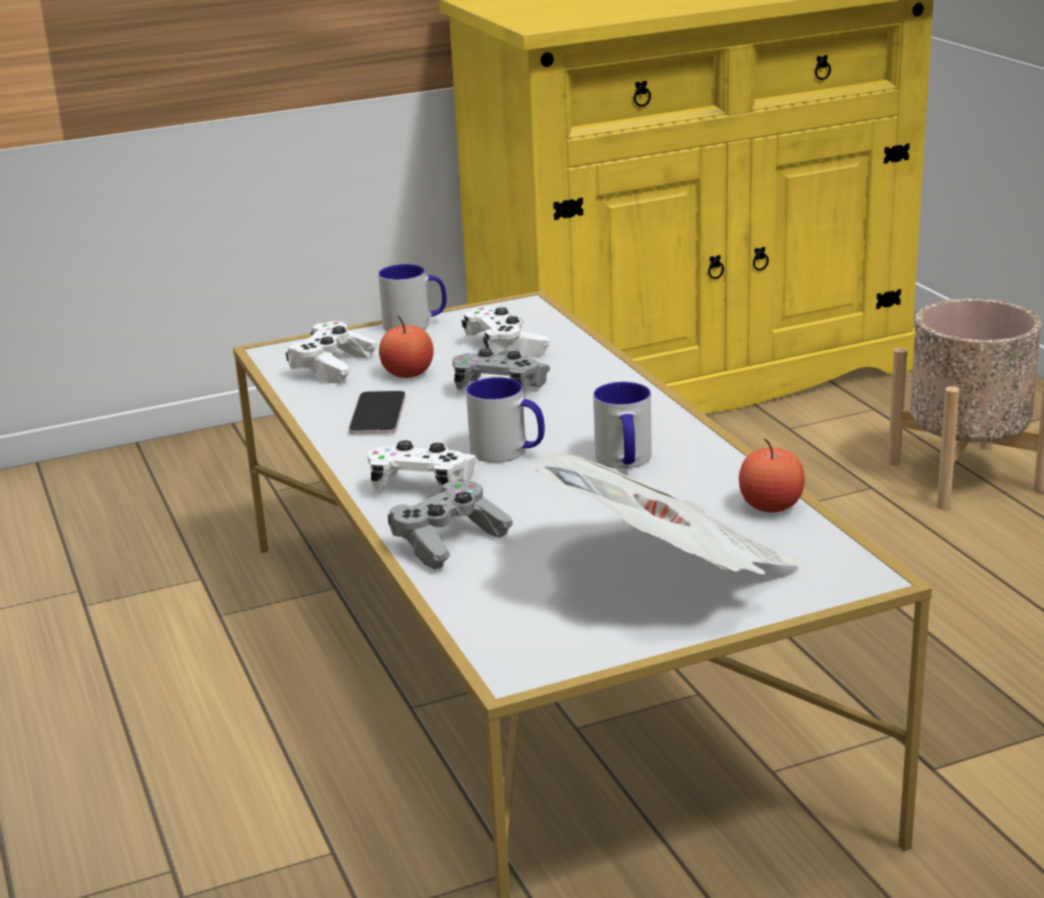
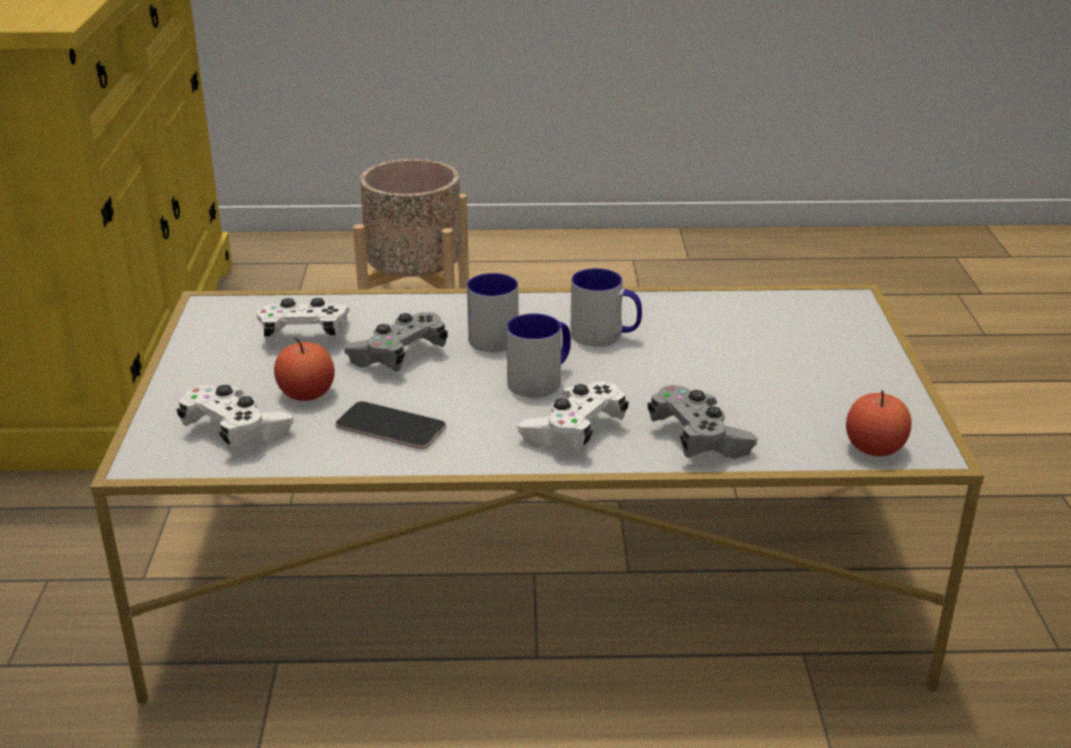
camera: 70 degrees left, 5 degrees up
mug [378,264,447,331] -> mug moved to [467,273,519,352]
newspaper [535,453,801,575] -> none
apple [739,438,805,513] -> apple moved to [846,390,912,456]

